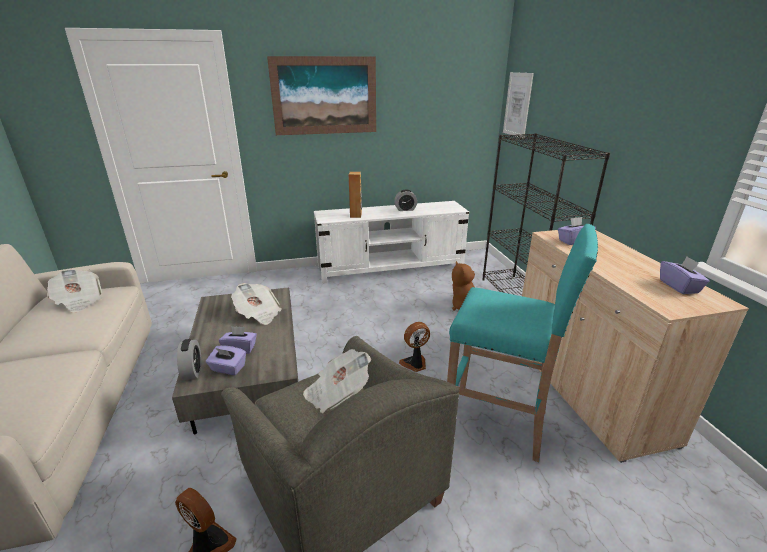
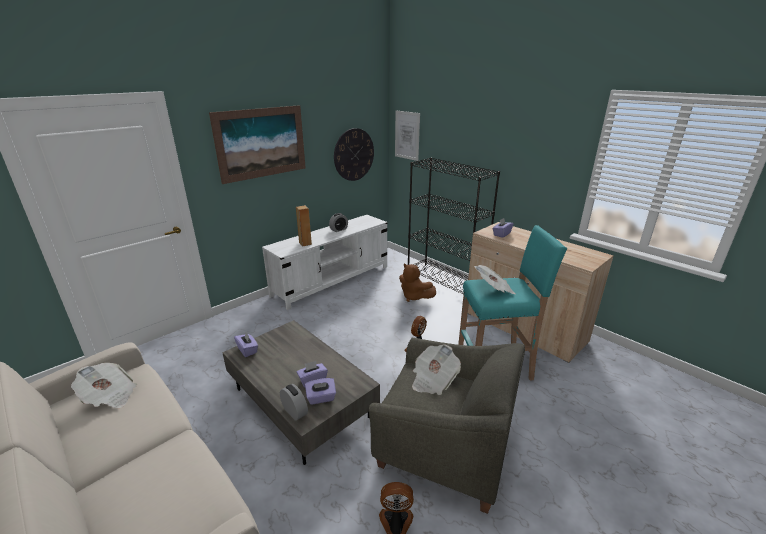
camera: 30 degrees left, 0 degrees up
newspaper [231,283,282,325] -> newspaper moved to [474,265,515,294]
purple tissue box [660,256,710,294] -> purple tissue box moved to [234,332,258,357]
none -> wall clock [334,128,374,181]

